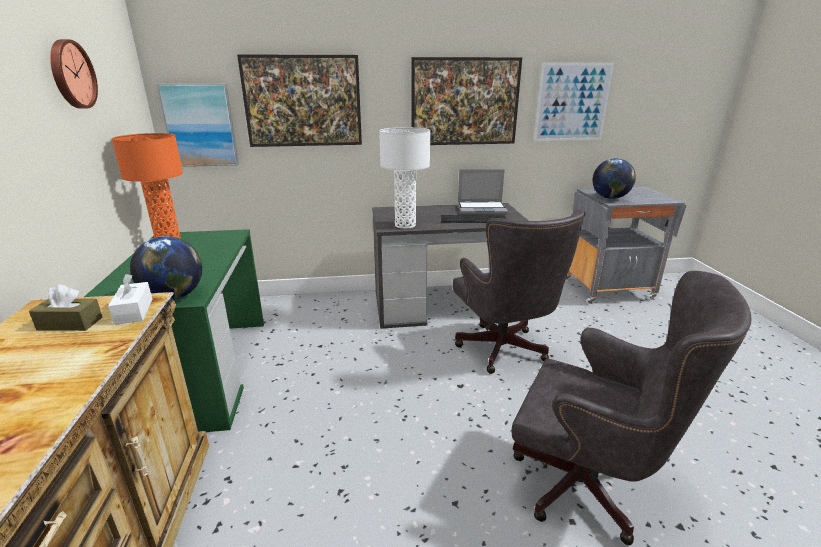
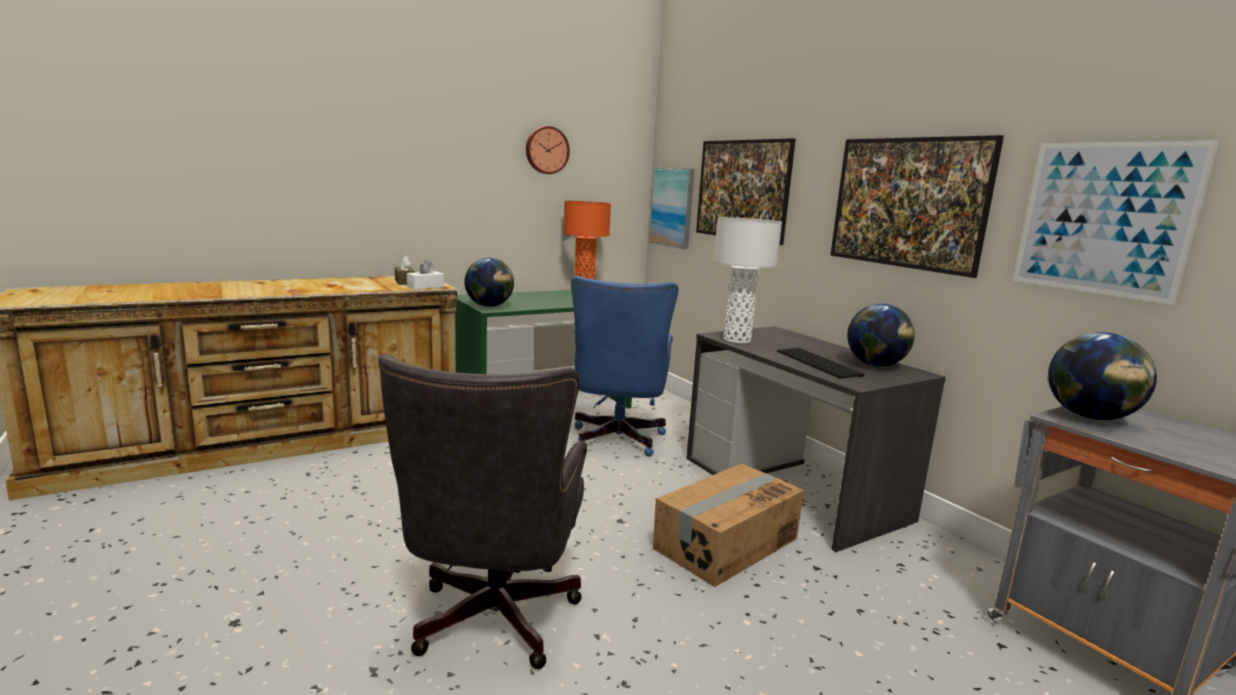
camera: 65 degrees right, 10 degrees down
grey office chair [453,209,586,374] -> cardboard box [653,463,804,587]
laptop [458,169,508,214] -> globe [847,304,915,367]
none -> blue office chair [571,276,678,456]

